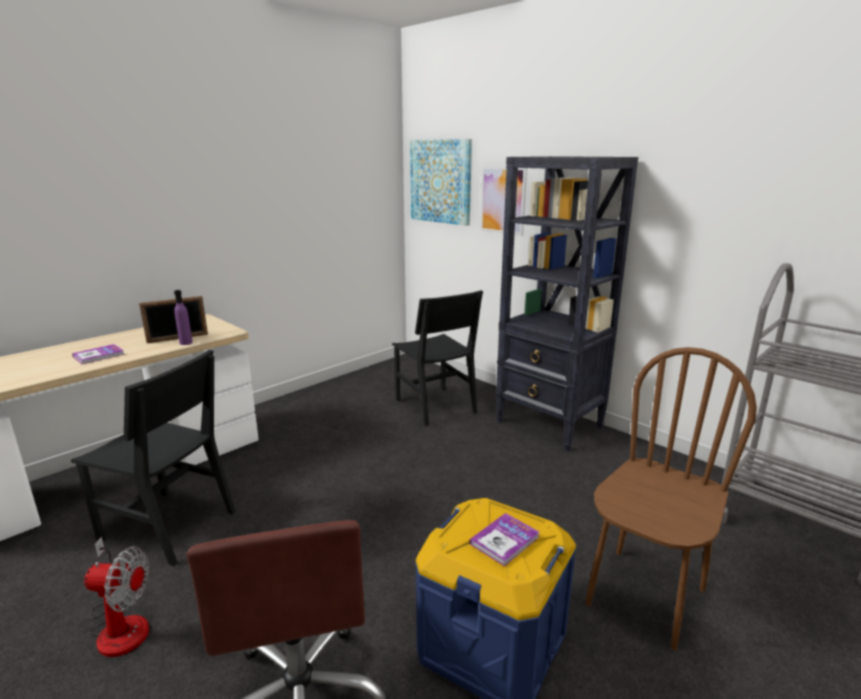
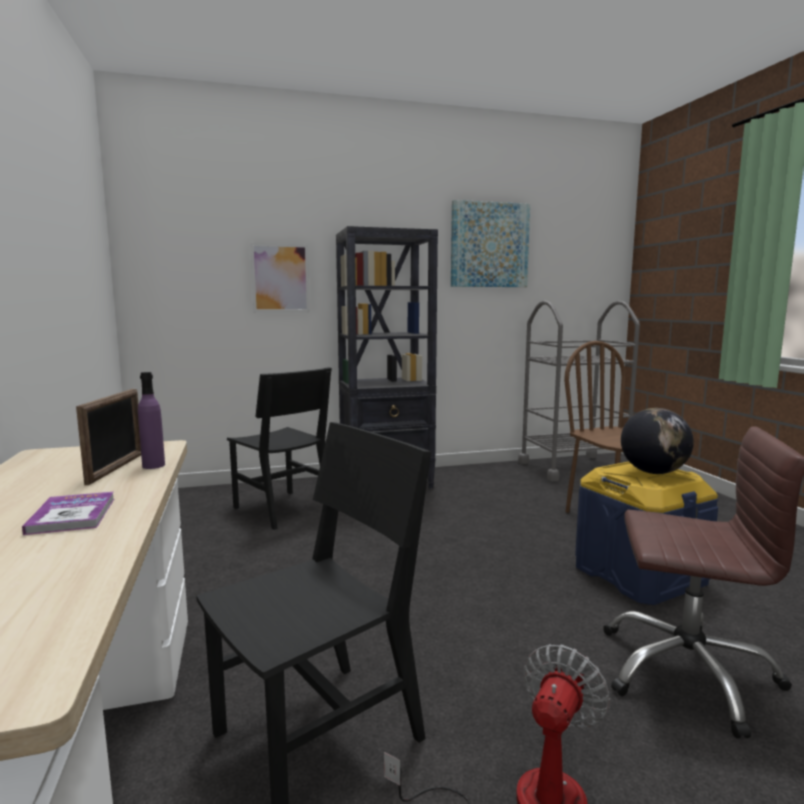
camera: 60 degrees left, 10 degrees down
black chair [392,290,483,426] -> black chair turned 45 degrees clockwise [227,367,332,530]
picture [410,139,472,226] -> picture moved to [451,200,530,287]
book [469,513,539,566] -> globe [621,408,694,474]

